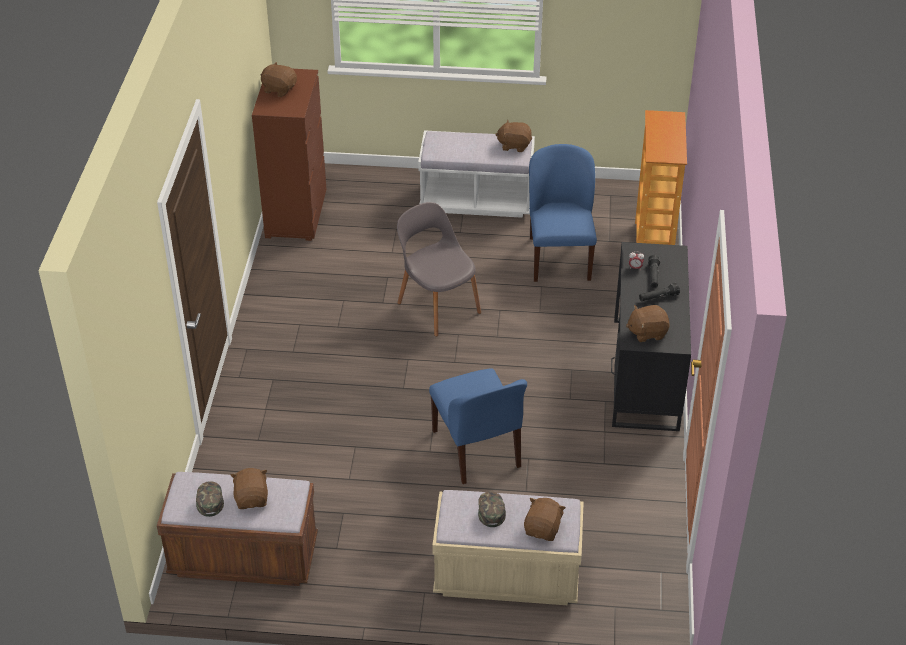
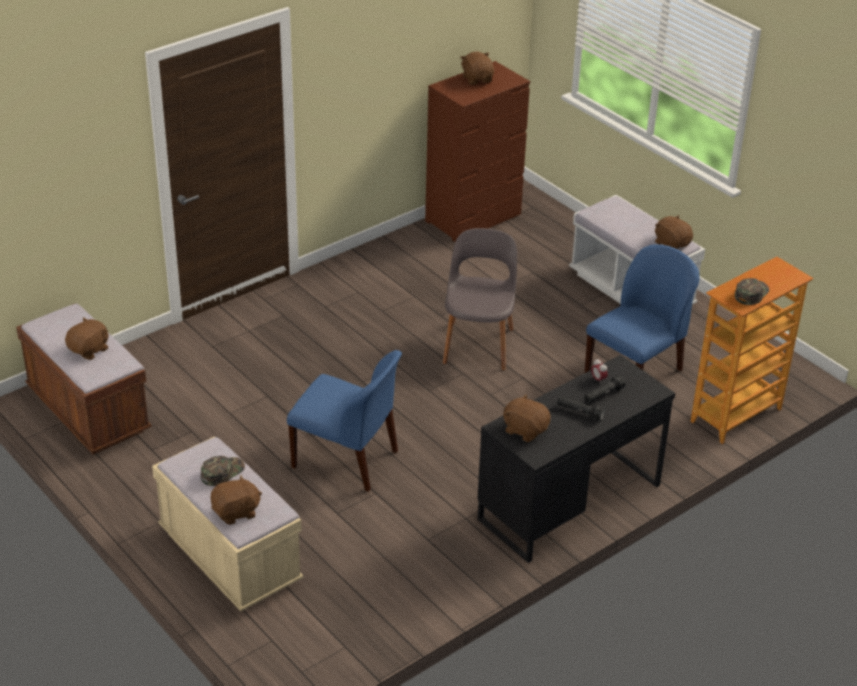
camera: 45 degrees right, 5 degrees down
green cap [196,481,224,517] -> green cap moved to [735,278,769,305]
blue chair [429,368,527,484] -> blue chair turned 90 degrees counterclockwise [287,350,402,492]

